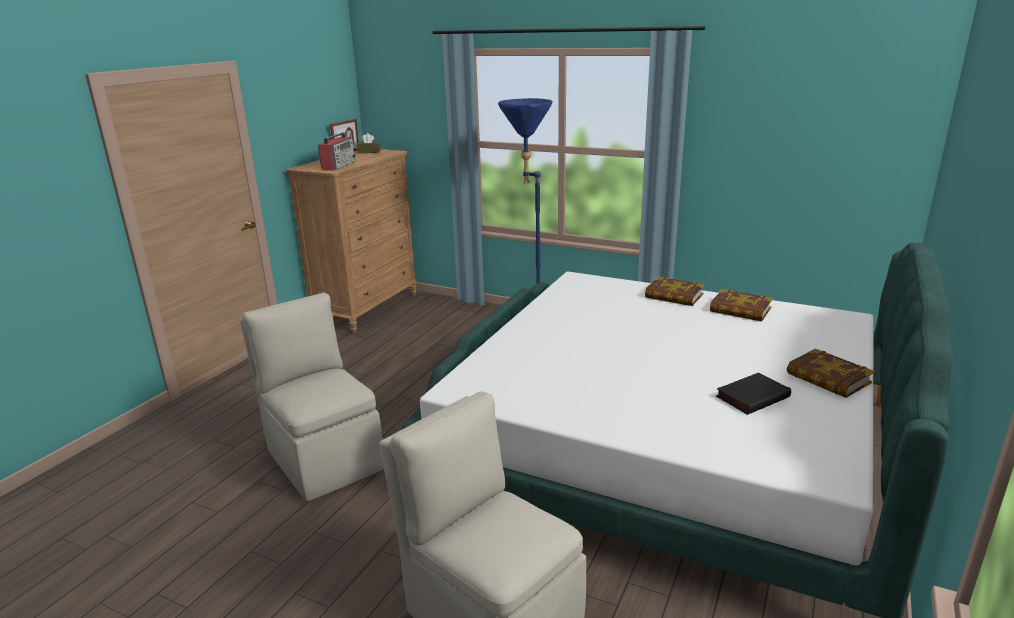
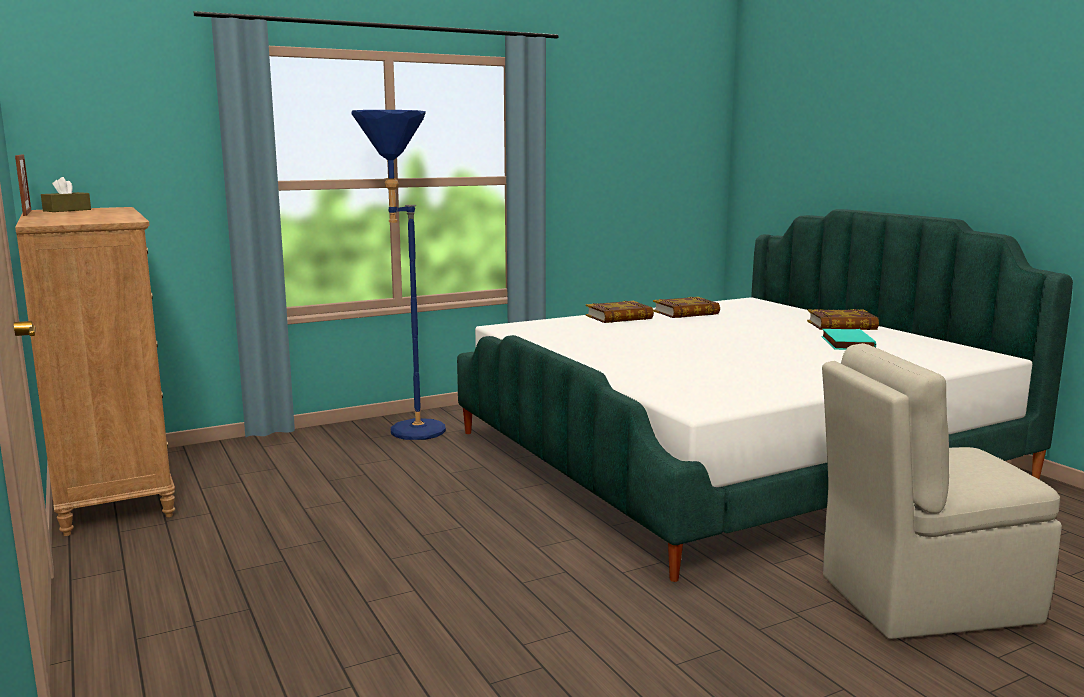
camera: 55 degrees left, 10 degrees down
beige chair [240,293,384,501] -> none
radio [318,131,356,171] -> none
black book [716,373,791,415] -> turquoise book [821,329,876,350]

